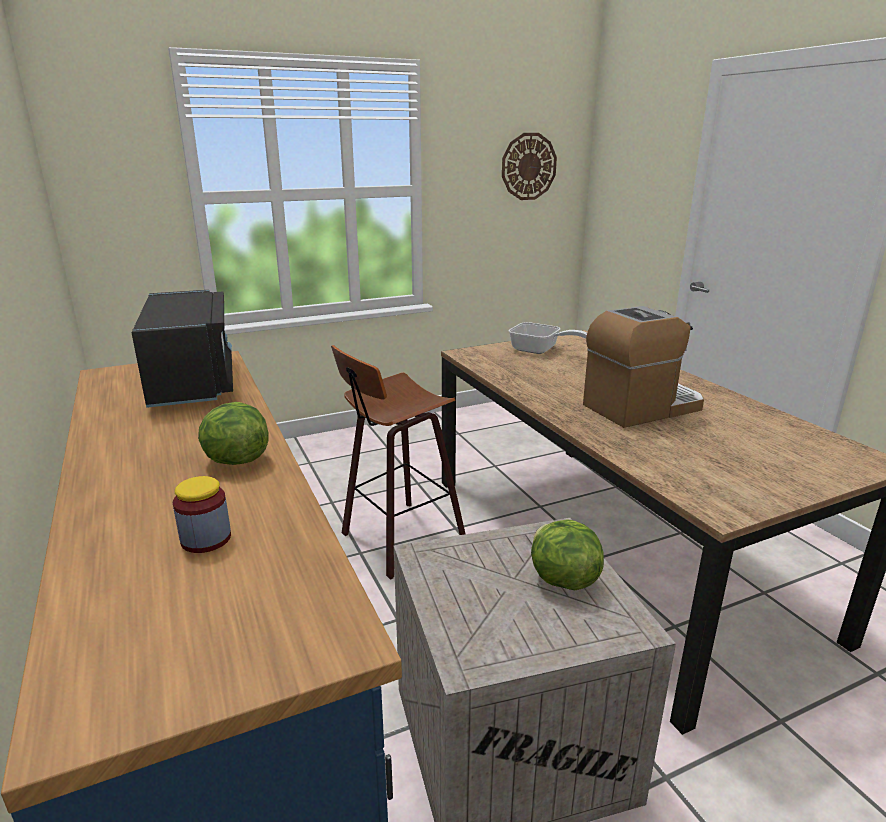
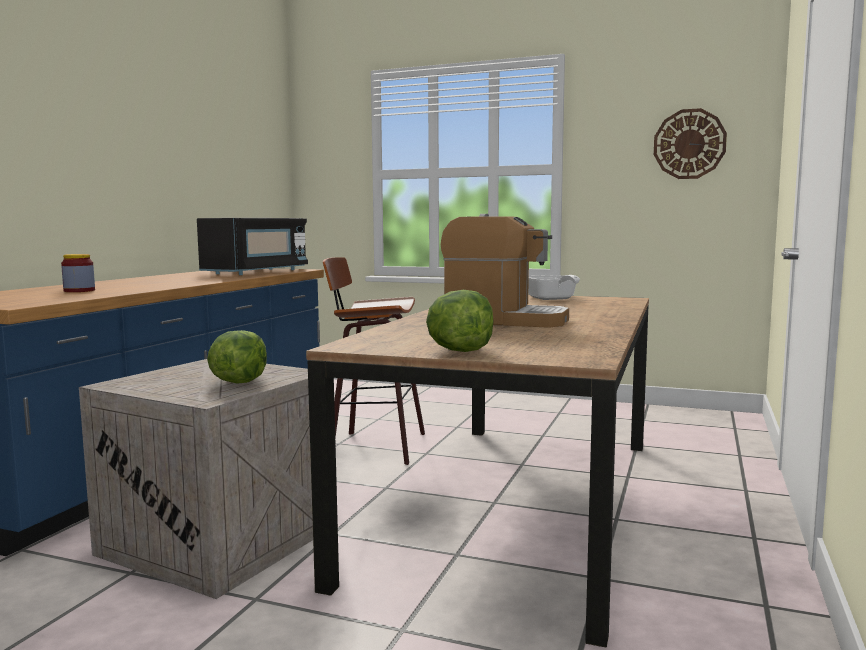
camera: 45 degrees right, 15 degrees down
lettuce [198,402,269,465] -> lettuce moved to [426,290,494,352]

